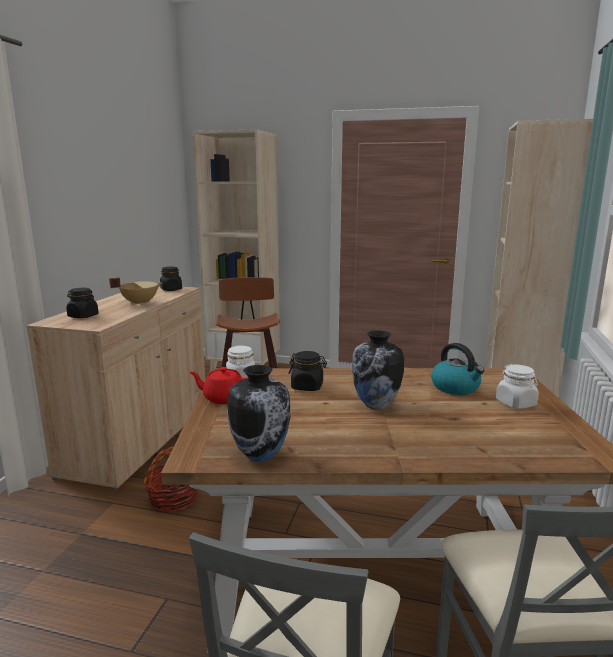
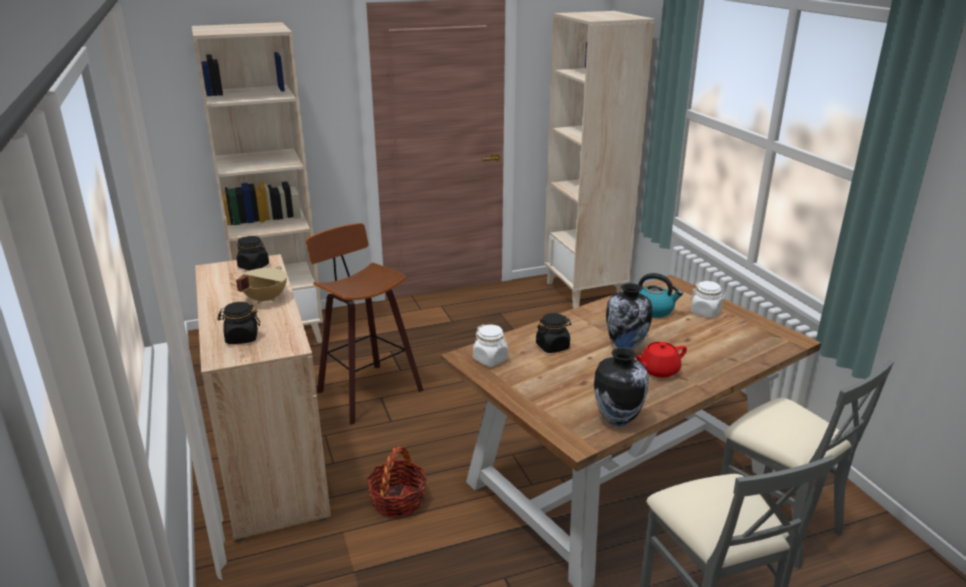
camera: 35 degrees left, 10 degrees up
red teapot [189,367,247,404] -> red teapot moved to [635,342,687,378]

